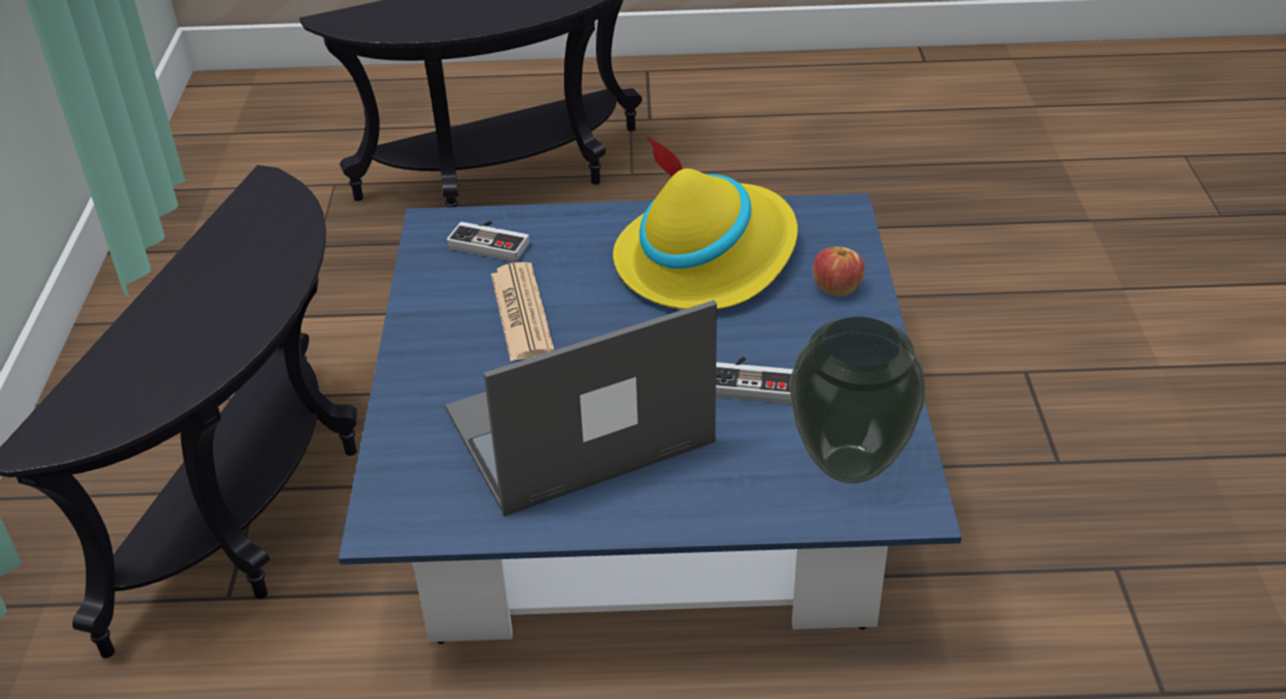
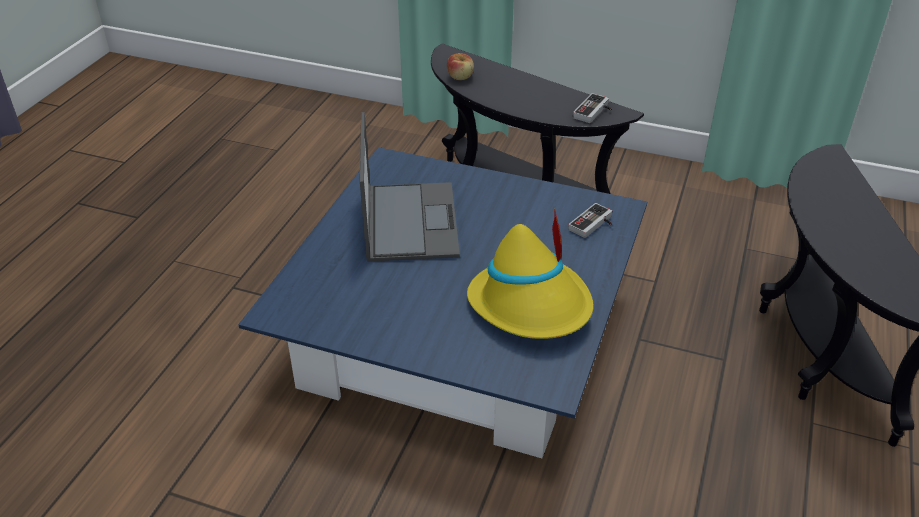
camera: 110 degrees right, 0 degrees up
newspaper [491,262,554,361] -> none
game controller [716,356,793,404] -> game controller moved to [573,93,612,123]
vase [789,317,926,484] -> none
apple [812,247,865,297] -> apple moved to [447,53,474,80]

